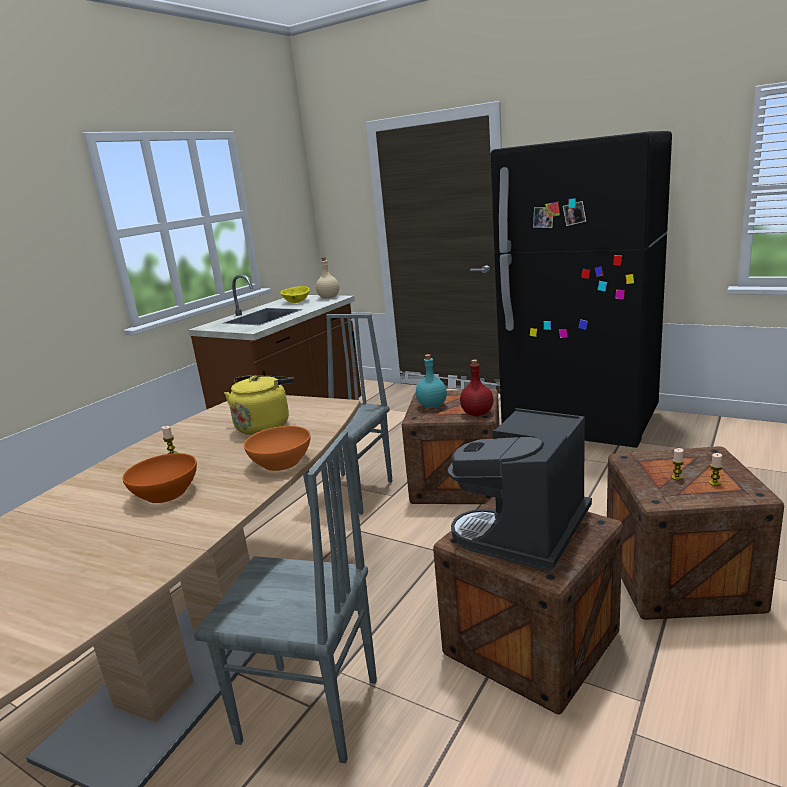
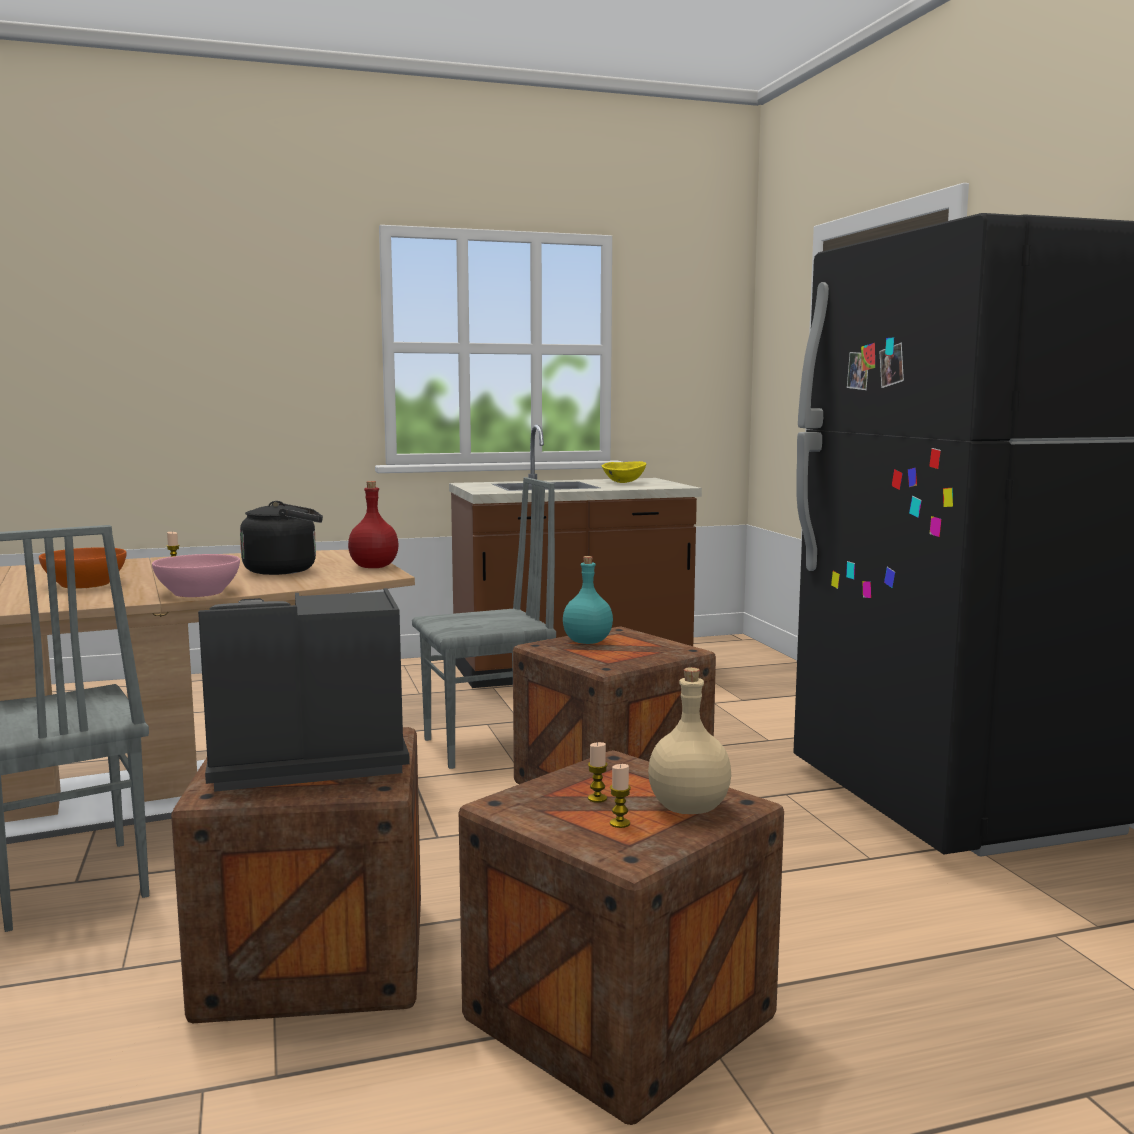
camera: 40 degrees right, 10 degrees down
yellow kettle [224,375,294,435] -> black kettle [240,501,323,575]
orange bowl [244,426,311,471] -> pink bowl [152,554,240,597]
beige bottle [316,257,339,299] -> beige bottle moved to [648,667,731,814]
red bottle [460,360,493,416] -> red bottle moved to [348,481,399,568]

